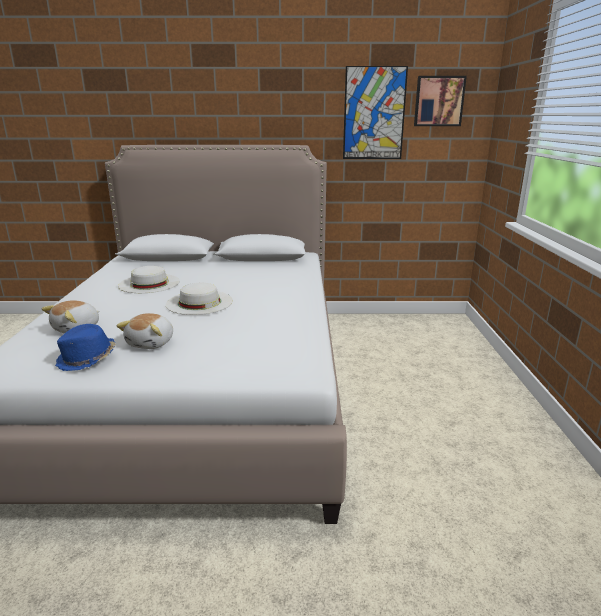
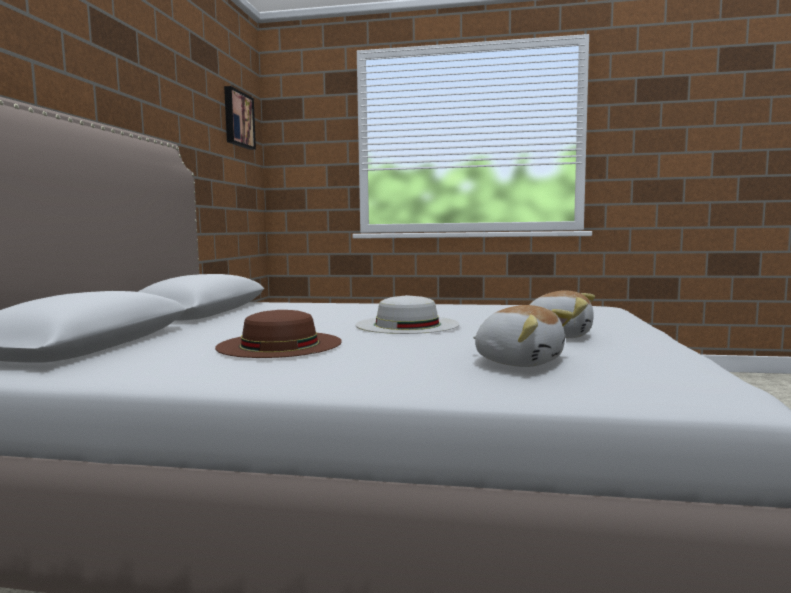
camera: 80 degrees left, 15 degrees down
blue hat [55,324,116,371] -> none
white hat [118,266,180,293] -> brown hat [215,310,342,358]
picture [343,66,408,159] -> none

